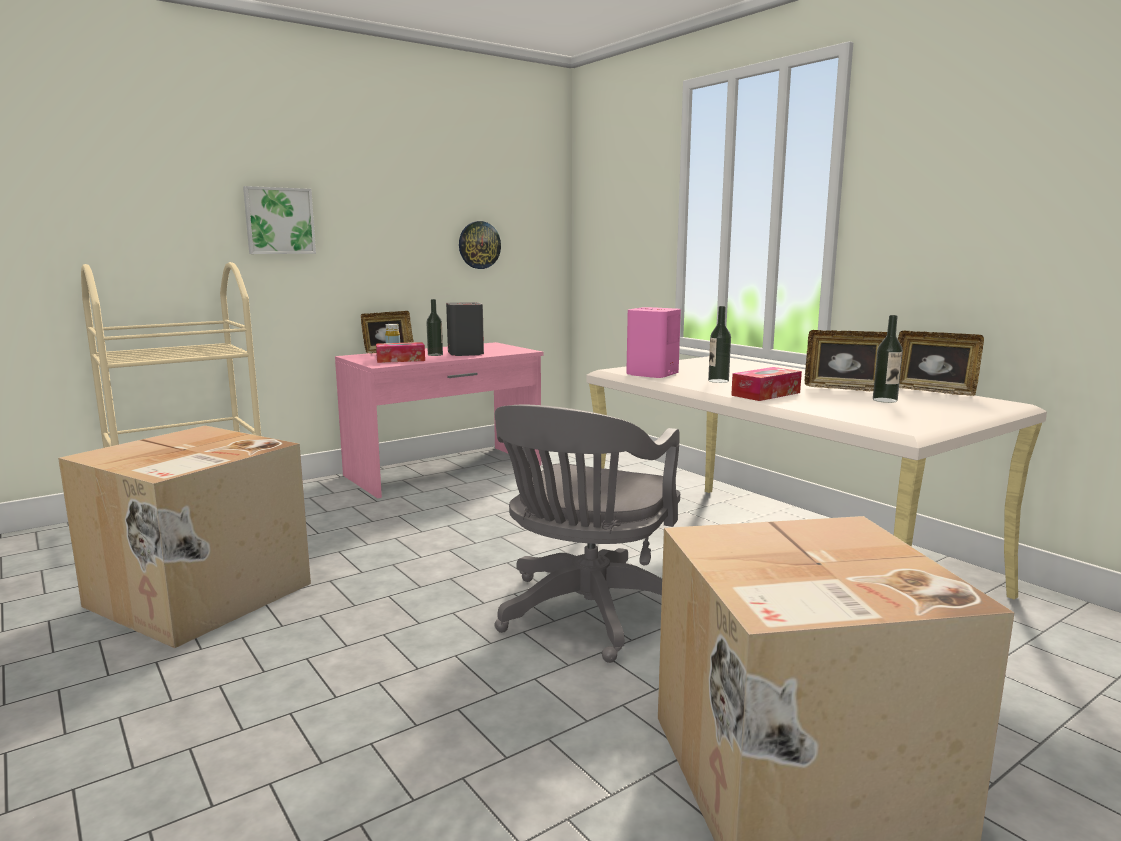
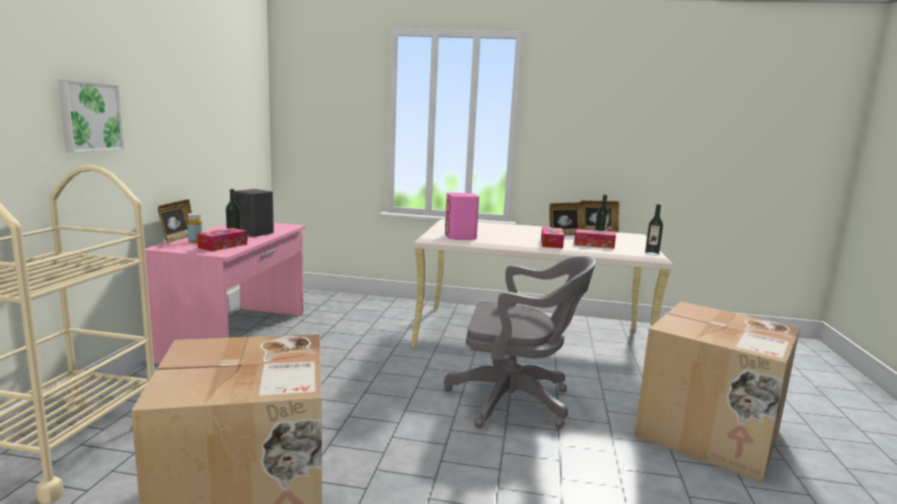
camera: 45 degrees left, 0 degrees up
wall clock [459,221,501,269] -> none
grey office chair [495,405,680,663] -> grey office chair turned 60 degrees counterclockwise [444,256,596,429]
bottle [708,306,731,383] -> bottle moved to [645,204,663,256]
none -> tissue box [574,229,616,249]

